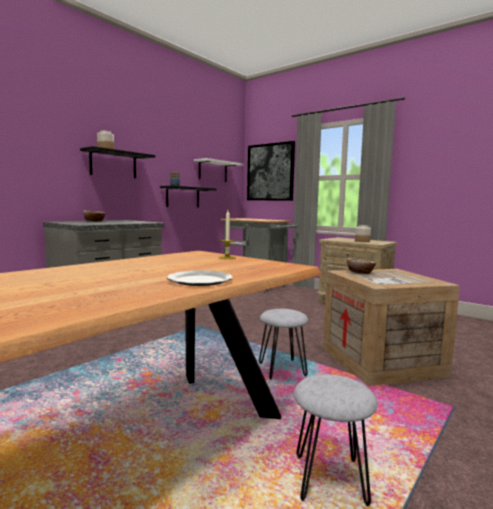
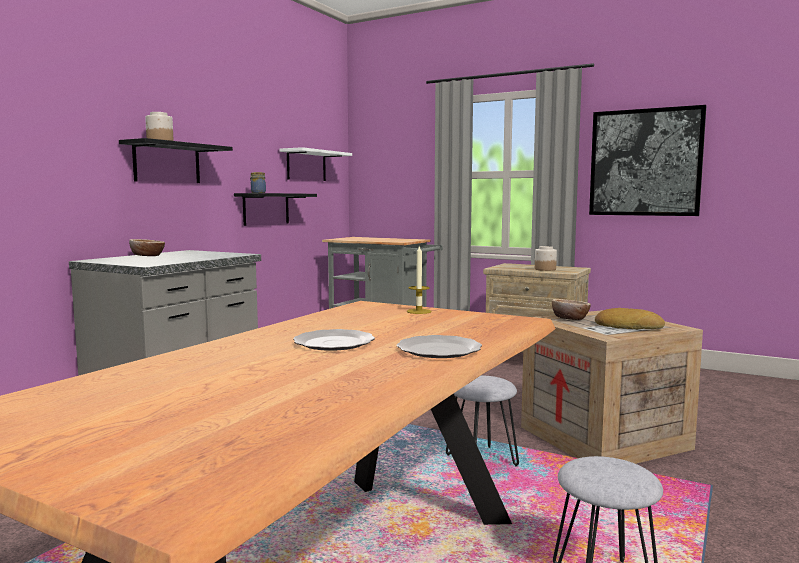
camera: 10 degrees left, 0 degrees up
picture [247,141,295,201] -> picture moved to [589,105,706,216]
none -> plate [293,329,375,351]
none -> bread [595,308,665,329]

